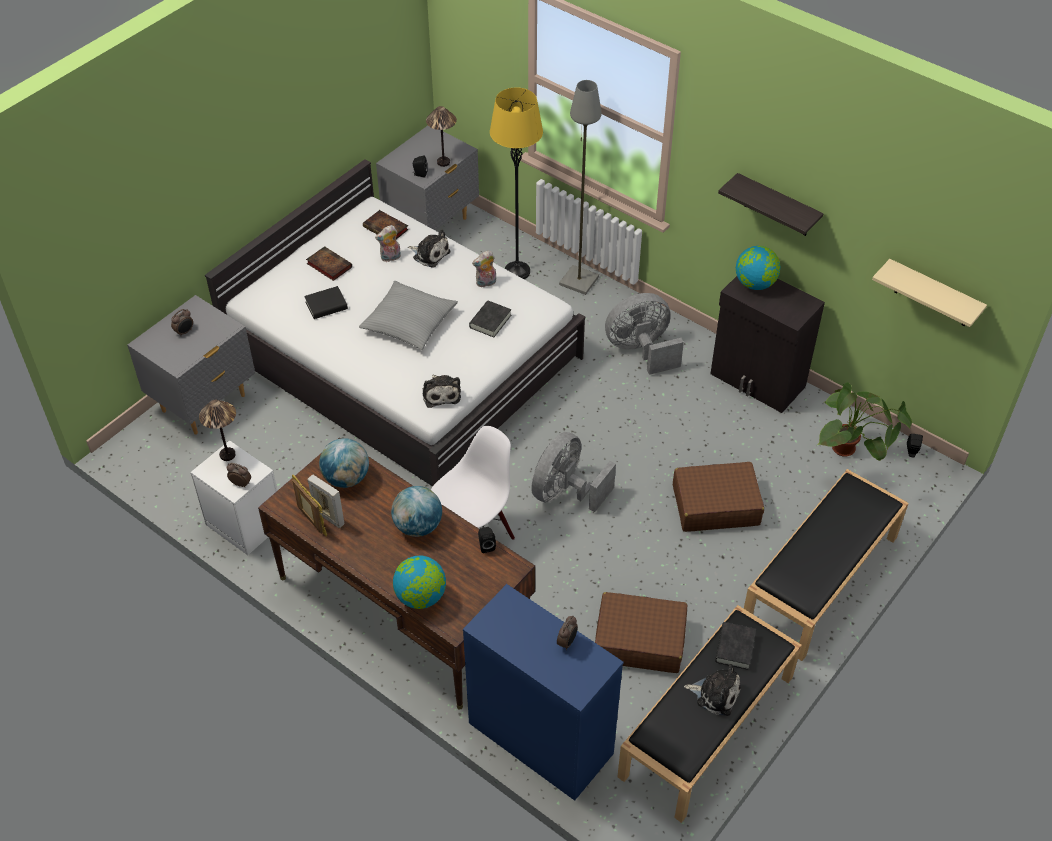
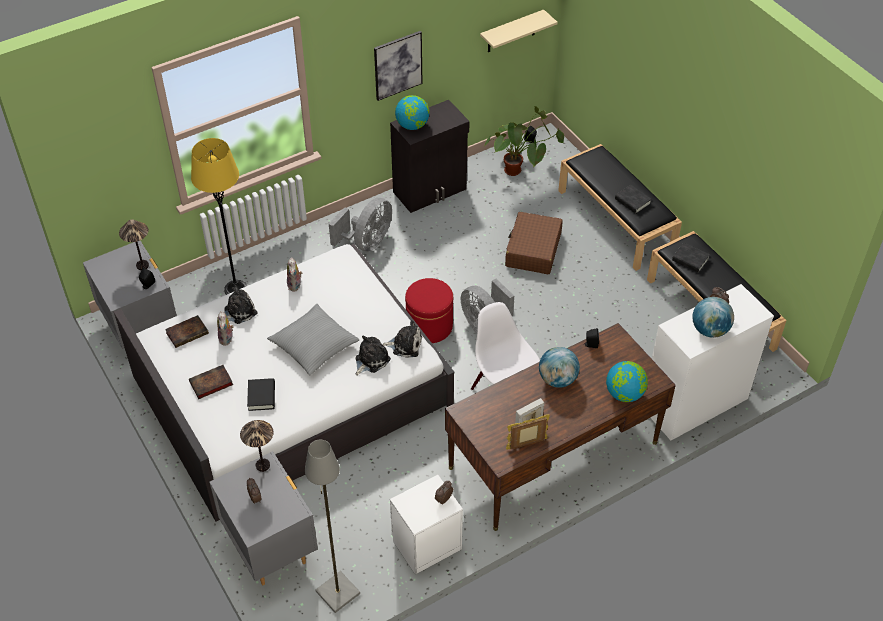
camera: 70 degrees left, 0 degrees up
table lamp [199,400,236,461] -> table lamp moved to [240,420,274,472]
globe [319,438,369,488] -> globe moved to [692,297,734,338]
blue dresser [463,584,624,801] -> white dresser [650,284,774,440]
black book [469,301,511,337] -> black book moved to [615,185,652,214]
grey floor lamp [559,80,602,295] -> grey floor lamp moved to [305,440,360,613]
brown suitcase [595,592,687,673] -> none
grey fan [605,293,684,375] -> grey fan turned 150 degrees counterclockwise [329,198,392,252]
plush toy [684,664,741,716] -> plush toy moved to [355,335,391,376]
shelf [718,173,824,236] -> picture [374,31,422,101]
none -> red ottoman [405,278,453,343]

